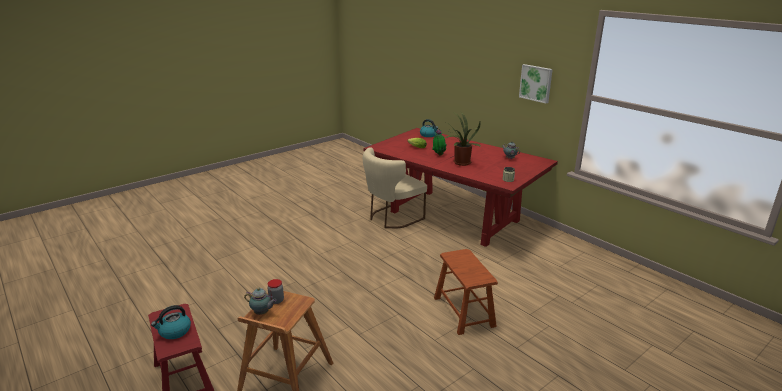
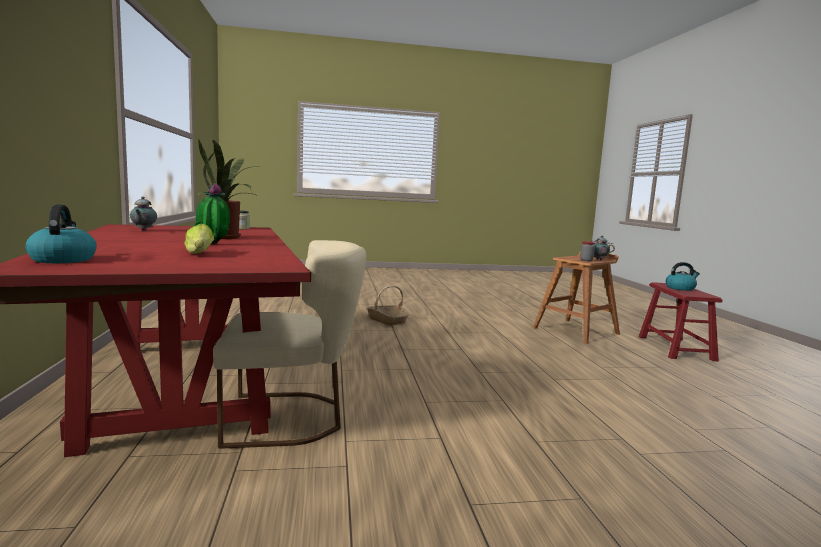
camera: 150 degrees left, 15 degrees down
brown stool [434,249,498,335] -> basket [367,286,409,325]
picture [519,64,553,104] -> none

